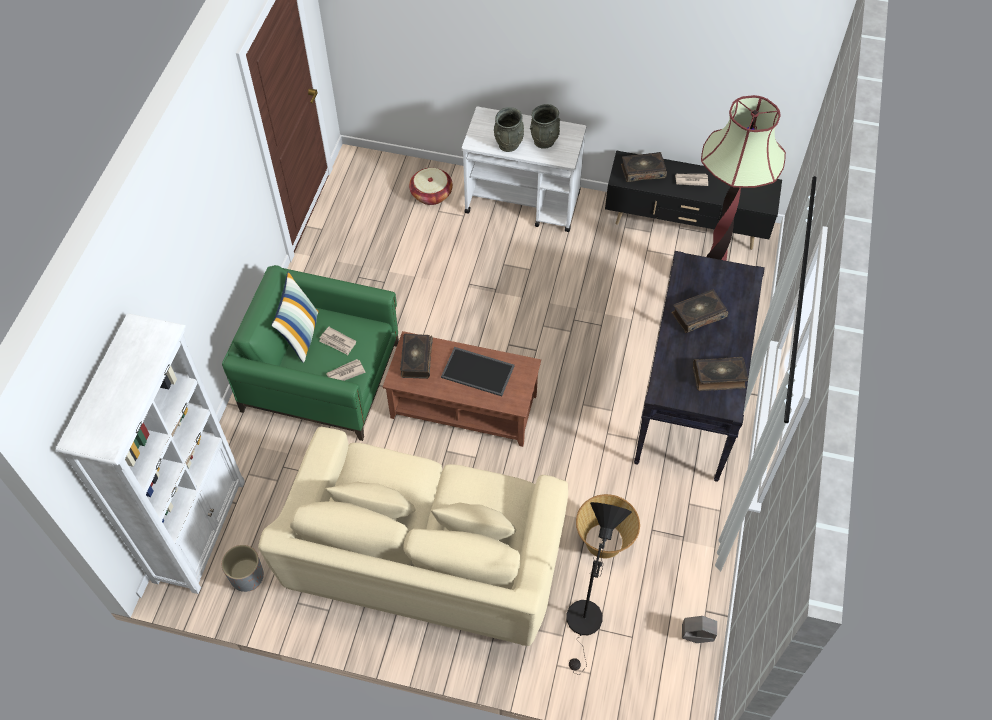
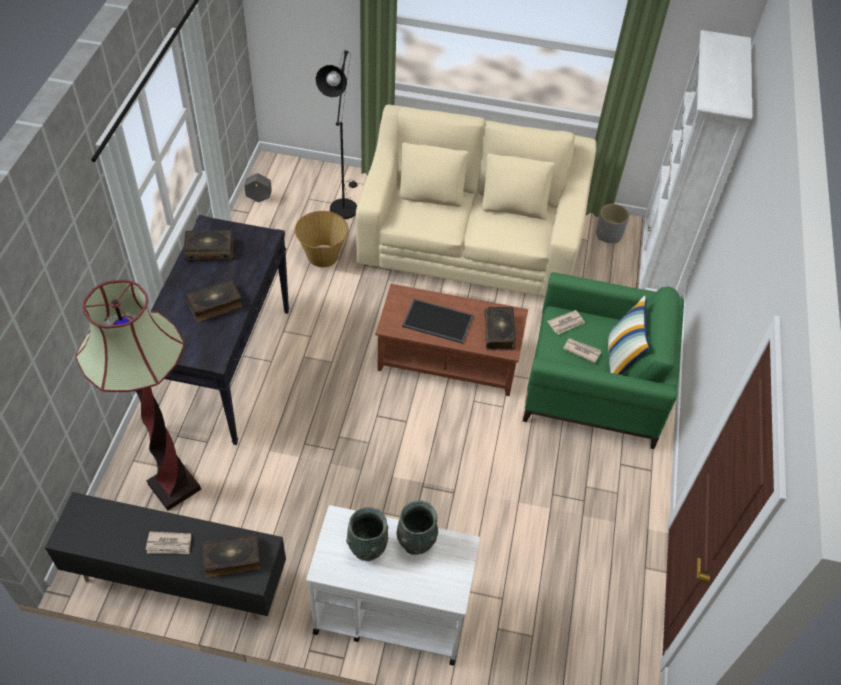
camera: 175 degrees right, 5 degrees down
basket [409,168,453,205] -> none

